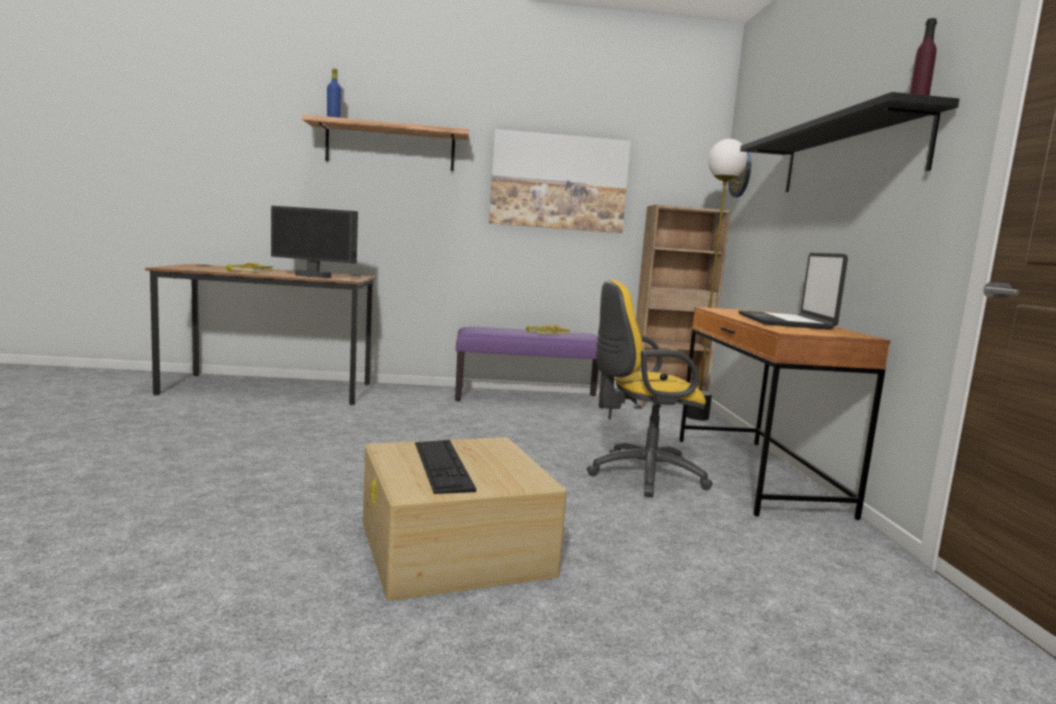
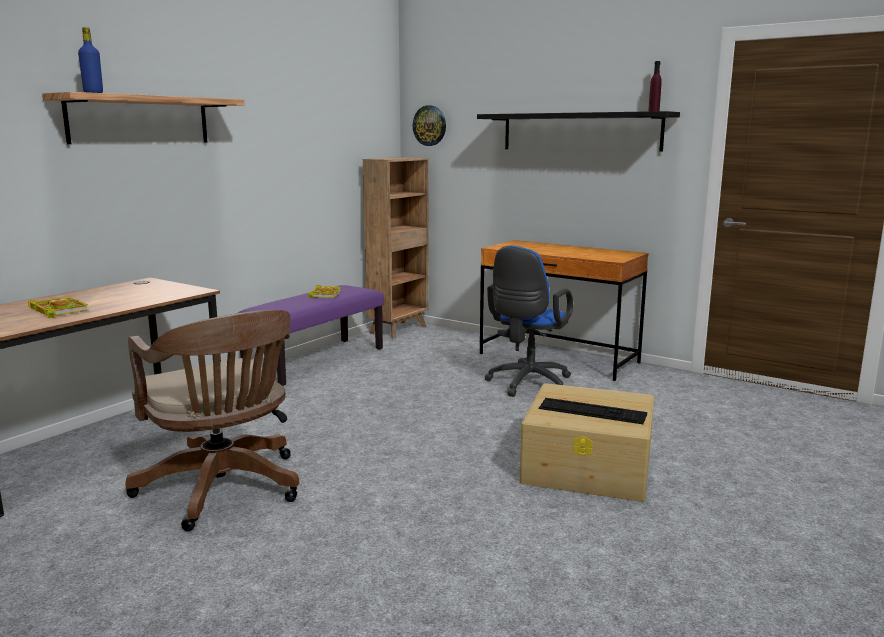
camera: 50 degrees left, 5 degrees up
monitor [271,206,358,278] -> none
picture [489,129,631,233] -> none
yellow office chair [587,280,713,497] -> blue office chair [484,246,573,397]
floor lamp [686,139,747,420] -> none
laptop [739,253,848,330] -> none
none -> brown office chair [125,310,299,531]

